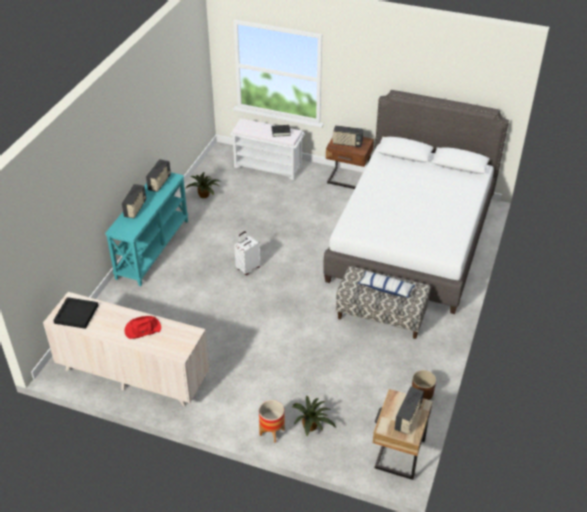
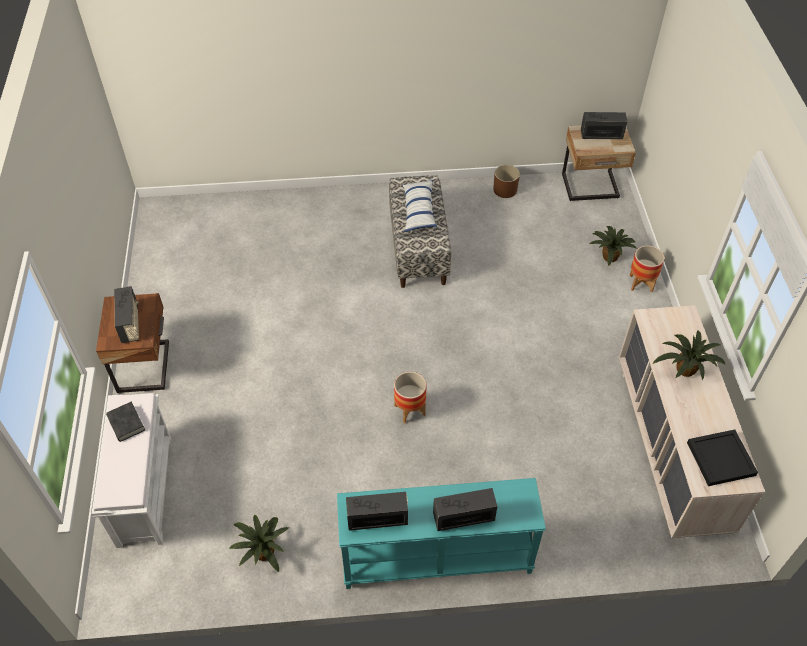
camera: 115 degrees left, 10 degrees up
red hat [125,316,161,339] -> potted plant [653,330,726,381]
white suitcase [234,231,260,275] -> planter [394,372,426,423]
white bed [323,90,509,314] -> none

